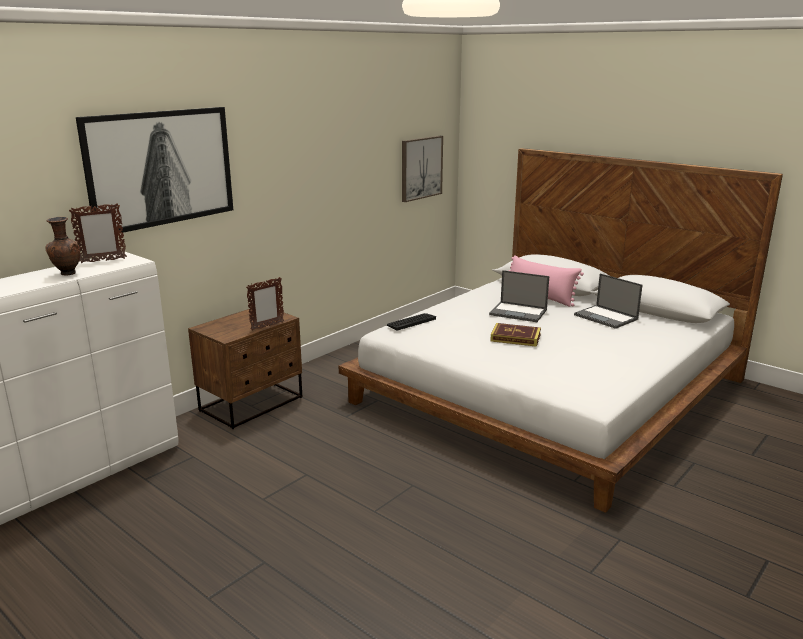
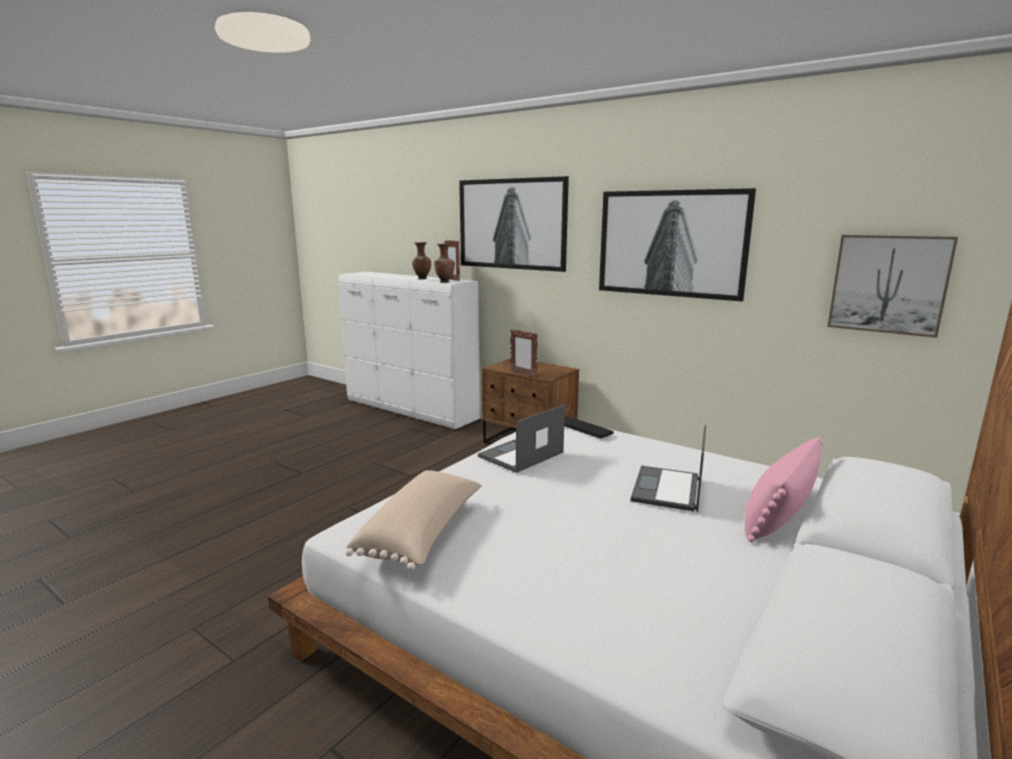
camera: 85 degrees right, 5 degrees down
book [490,323,541,347] -> none
laptop [574,274,643,329] -> laptop moved to [478,405,565,473]
none -> beige pillow [346,470,482,571]
none -> brown vase [434,244,455,283]
none -> picture [599,188,756,301]

